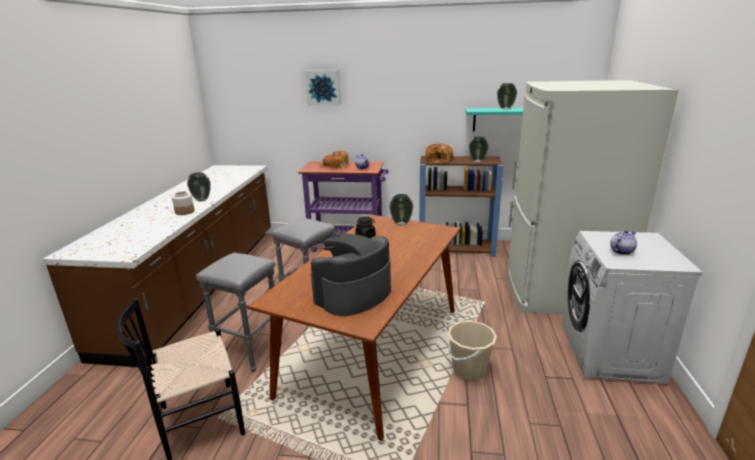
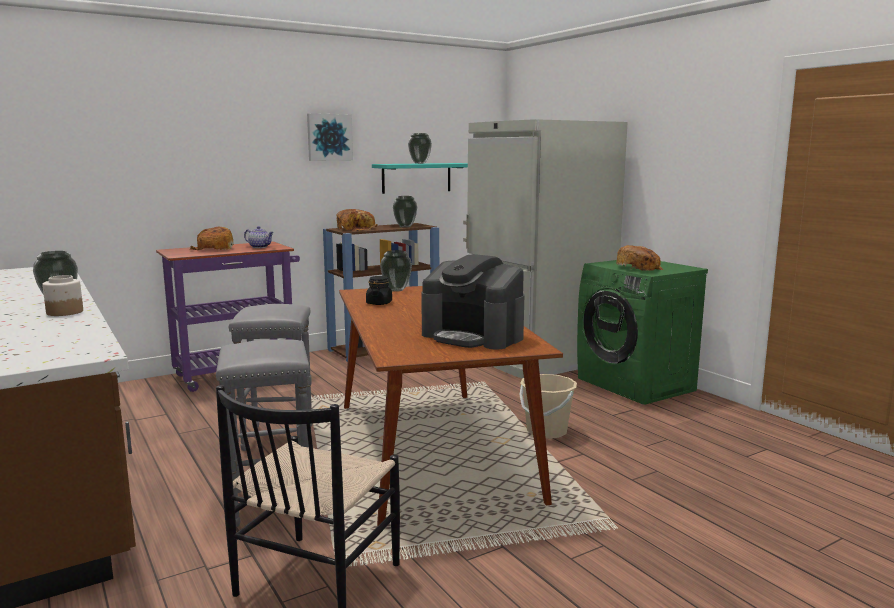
camera: 40 degrees left, 10 degrees down
picture [305,70,341,105] -> picture moved to [307,113,353,161]
coffee machine [311,234,391,316] -> coffee machine turned 60 degrees counterclockwise [421,254,524,349]
white washing machine [562,231,703,384] -> green washing machine [577,260,708,405]
teapot [610,230,637,255] -> bread [616,245,663,271]

